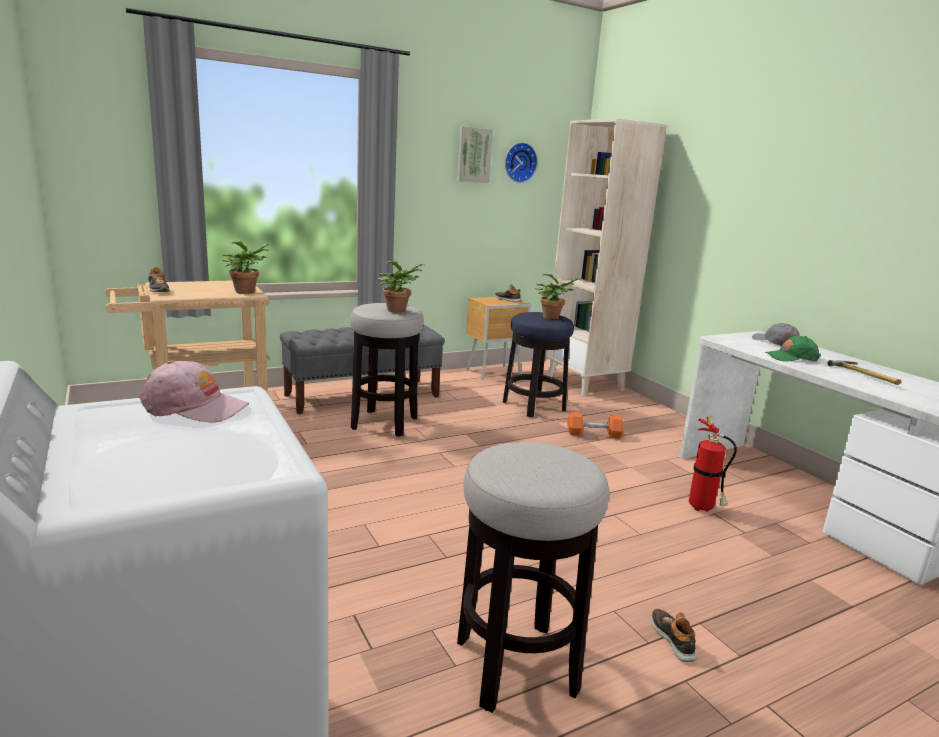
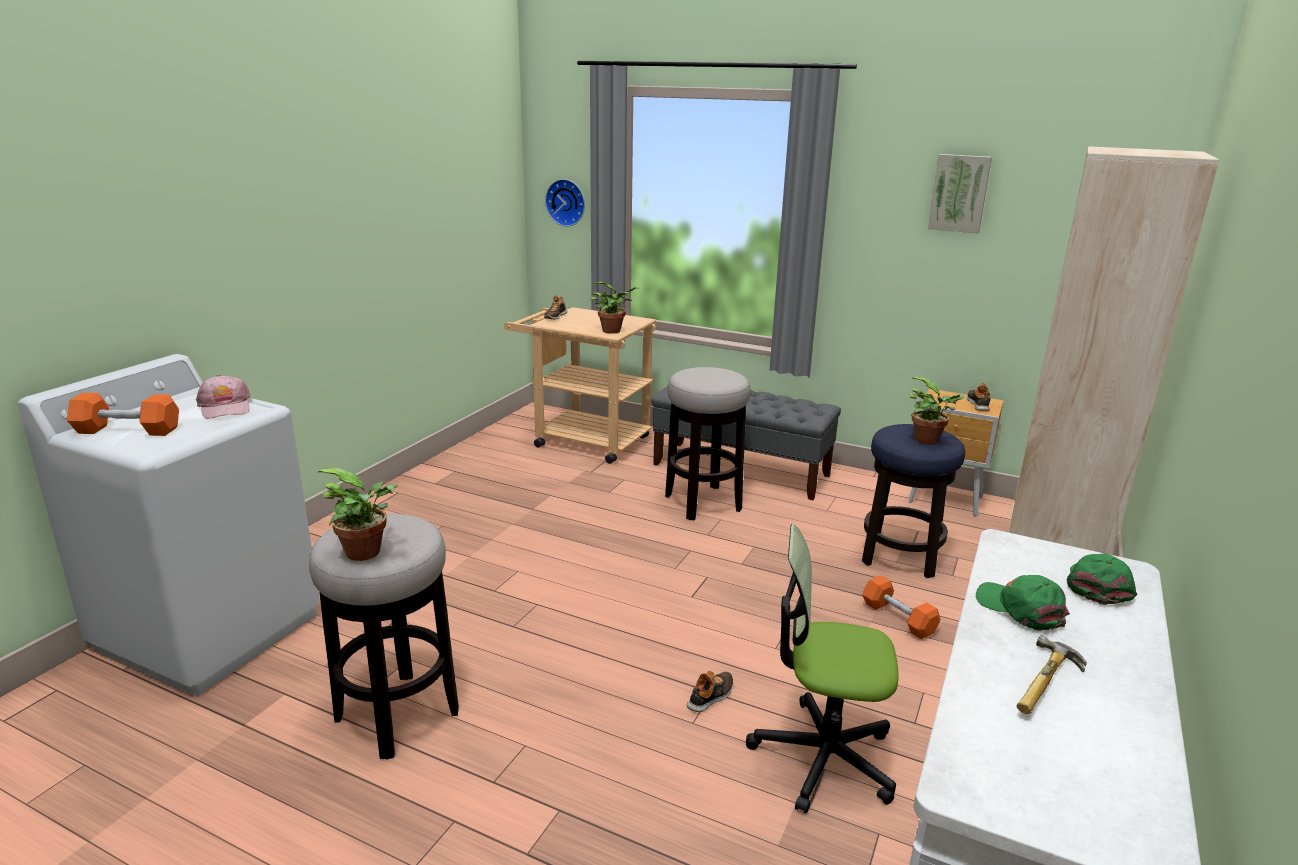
camera: 55 degrees right, 5 degrees up
potted plant [378,261,424,313] -> potted plant moved to [318,467,397,561]
wall clock [505,142,538,183] -> wall clock moved to [545,179,585,227]
shoe [651,609,697,662] -> shoe moved to [687,671,733,712]
fire extinguisher [689,416,737,512] -> office chair [746,524,899,814]
grey cap [752,323,800,346] -> green cap [1067,553,1137,605]
none -> orange dumbbell [67,393,179,436]

